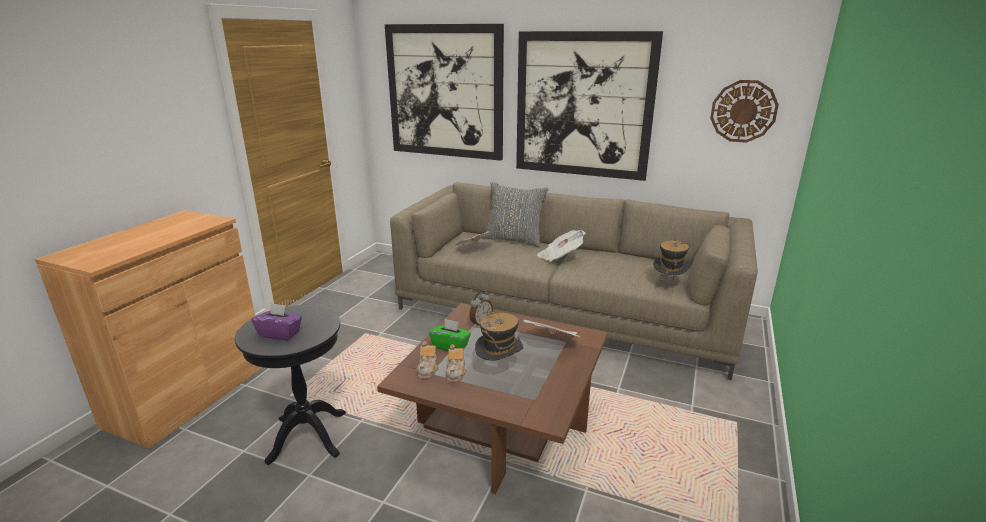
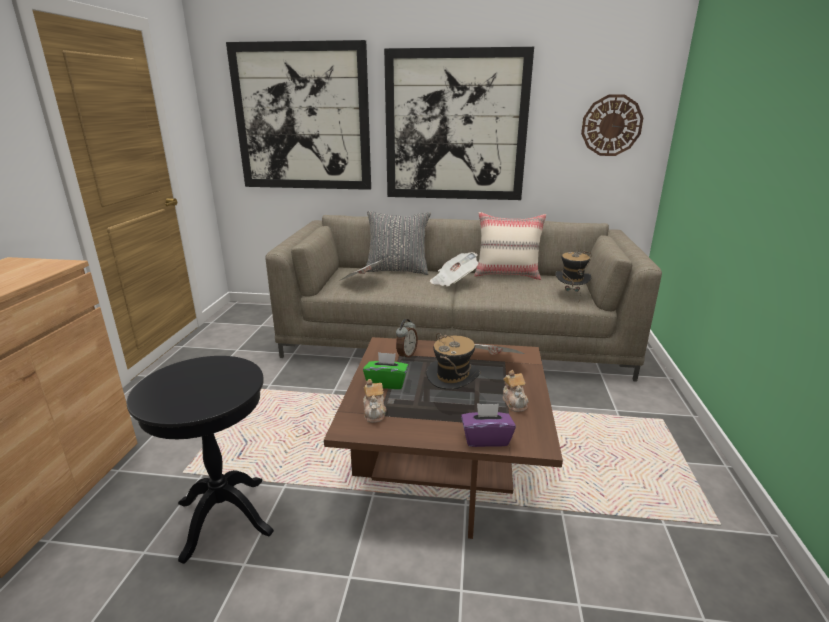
camera: 15 degrees left, 0 degrees up
purple tissue box [251,303,302,340] -> purple tissue box moved to [461,403,516,447]
teapot [446,344,467,382] -> teapot moved to [503,370,528,412]
none -> beige pillow [475,212,546,280]

